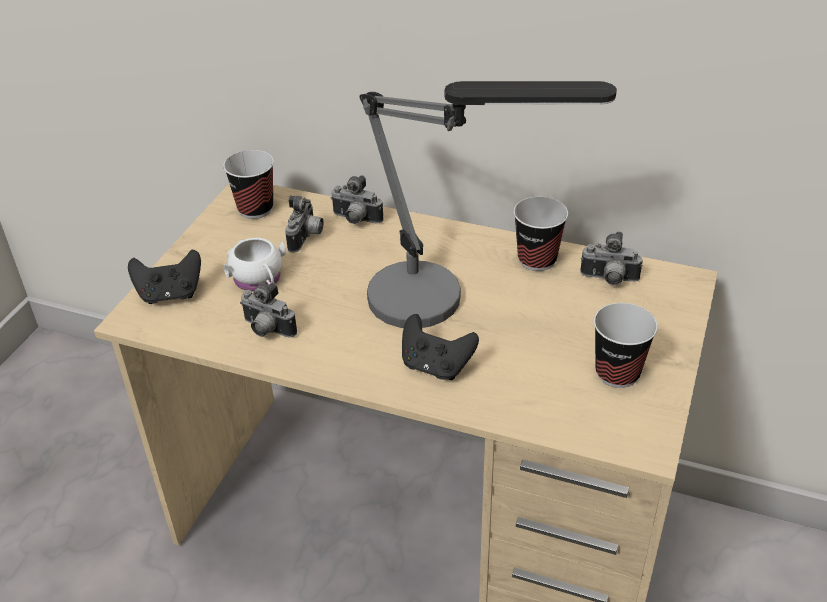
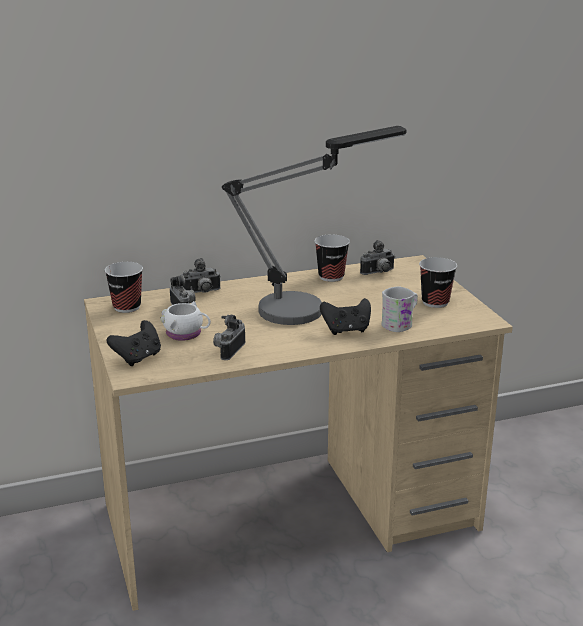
camera: 40 degrees left, 15 degrees down
camera [240,282,297,338] -> camera turned 120 degrees clockwise [213,315,245,360]
none -> white mug [381,286,418,332]

